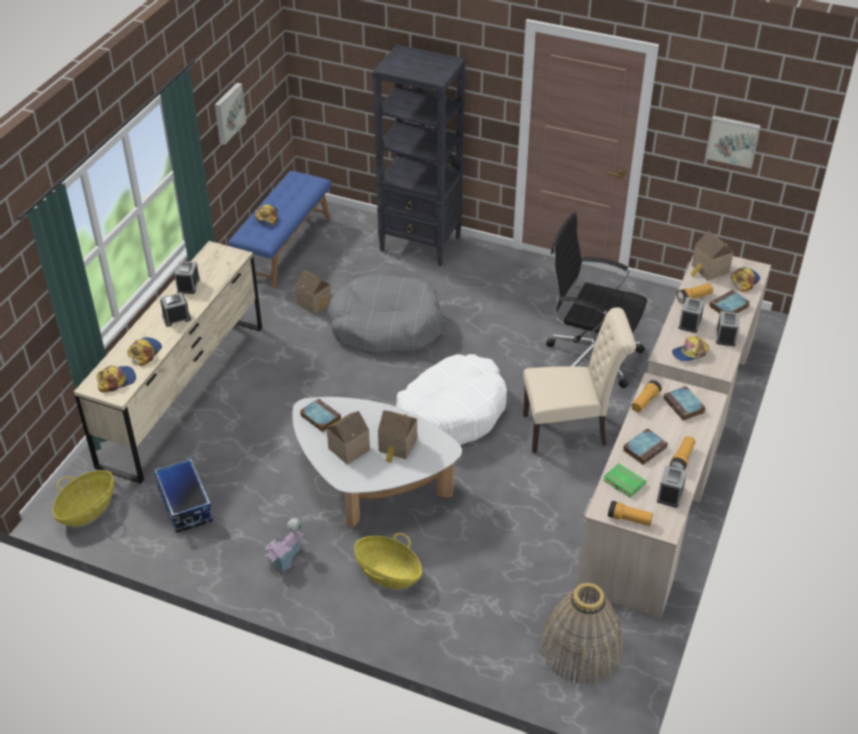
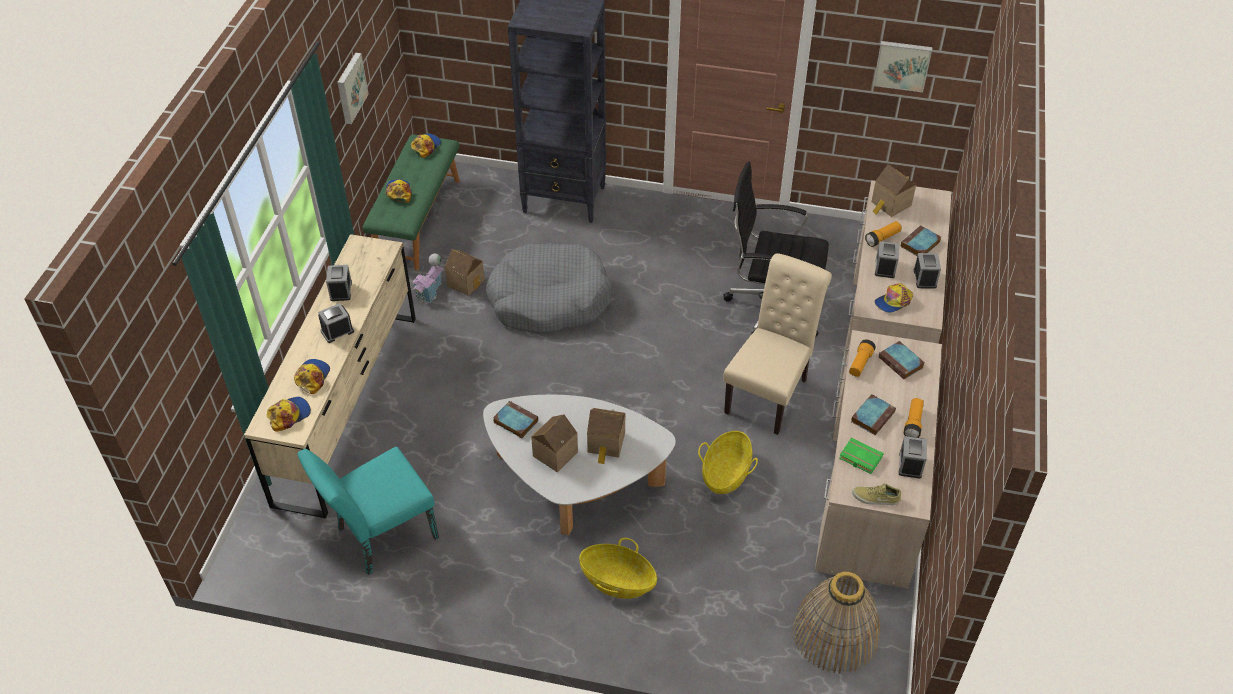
camera: 10 degrees left, 5 degrees up
basket [53,470,114,527] -> basket moved to [698,431,758,494]
storage box [154,458,213,533] -> turquoise chair [297,447,439,575]
blue bench [228,171,332,288] -> green bench [363,135,460,270]
toy house [264,518,304,574] -> toy house moved to [412,253,444,304]
white dog bed [396,354,507,445] -> none
beige chair [523,307,636,453] -> beige chair turned 45 degrees counterclockwise [723,253,832,435]
flashlight [608,501,653,526] -> beige shoe [852,484,901,505]
cap [731,267,760,292] -> cap moved to [411,134,441,158]

